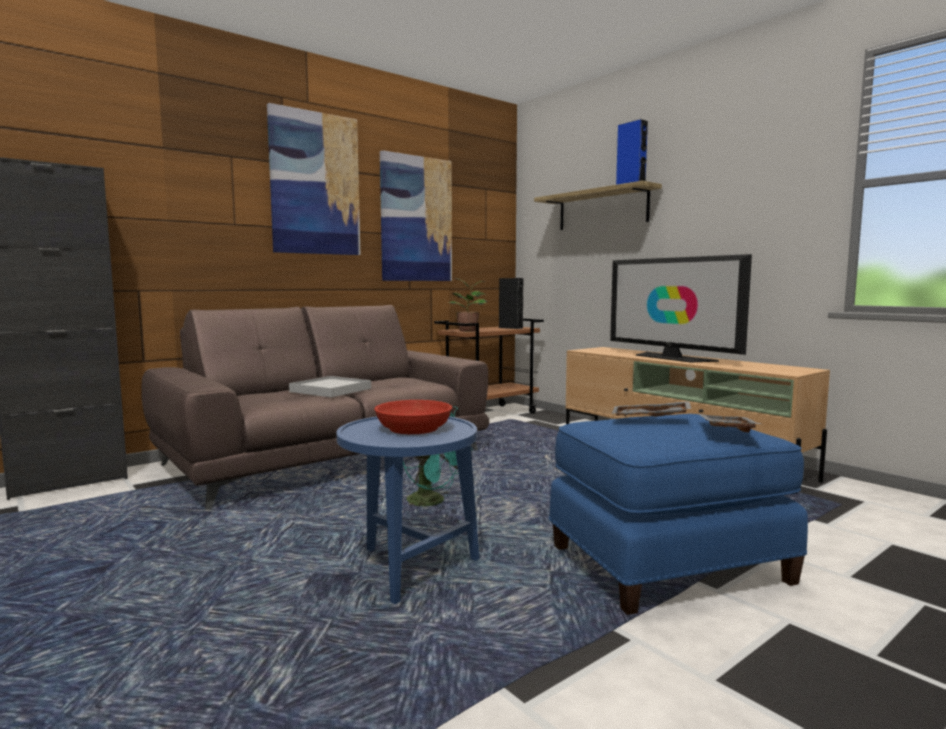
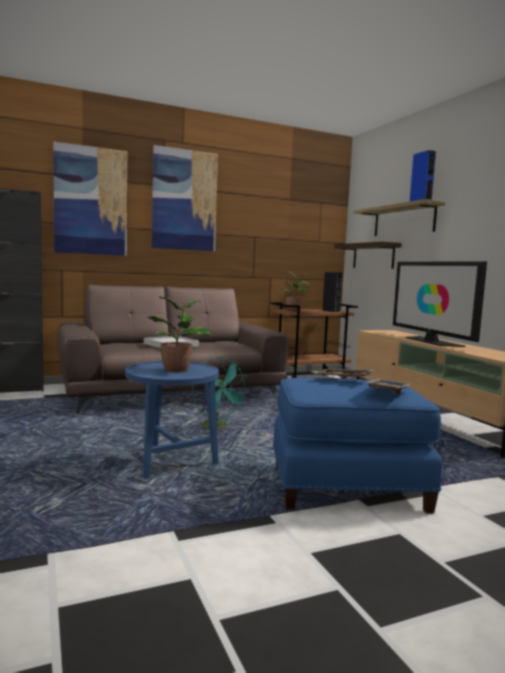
camera: 15 degrees right, 0 degrees up
red bowl [374,400,452,434] -> potted plant [148,296,212,372]
picture [380,150,452,281] -> picture moved to [53,142,127,256]
none -> shelf [334,241,402,269]

